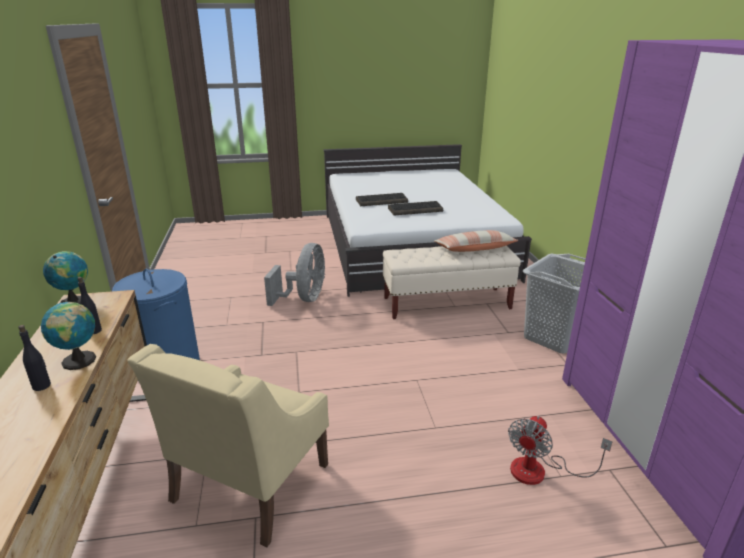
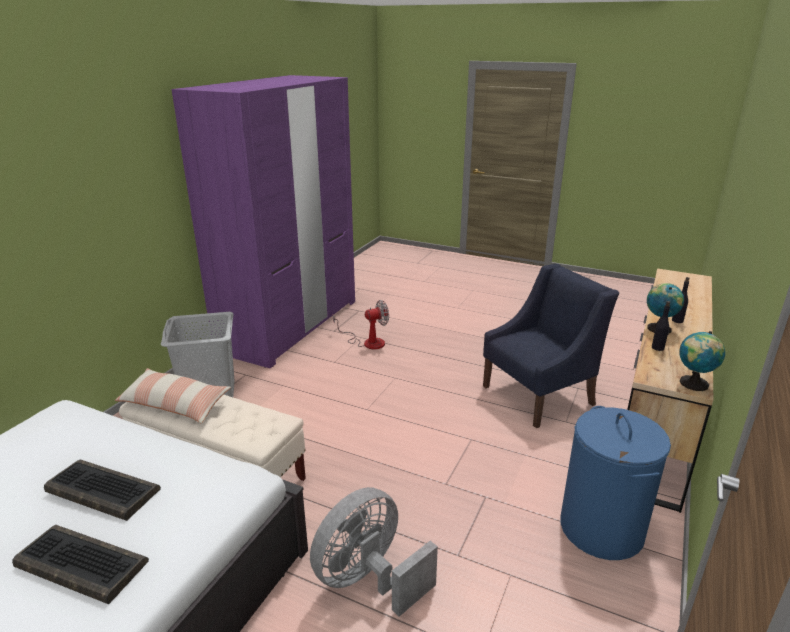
camera: 145 degrees left, 0 degrees up
beige armchair [127,344,329,547] -> blue armchair [483,264,619,428]

